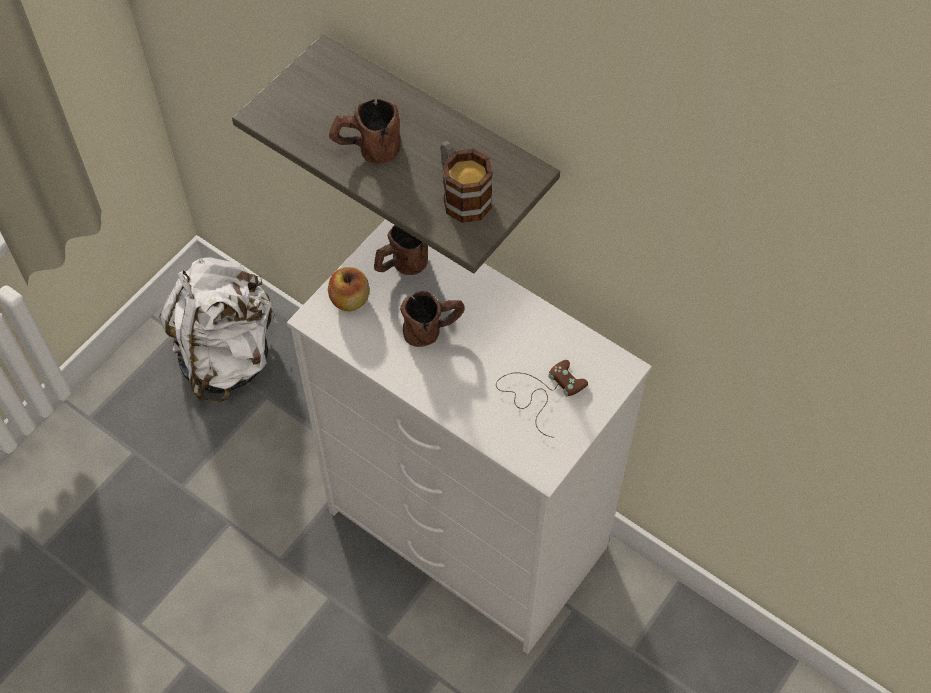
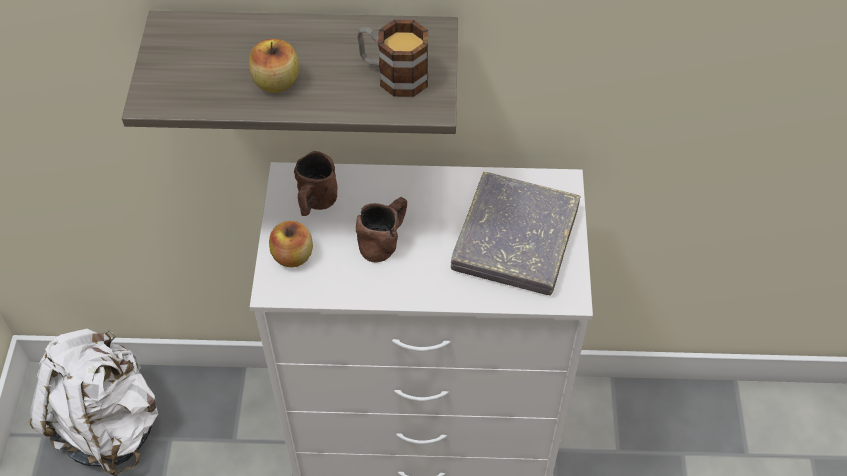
camera: 35 degrees left, 5 degrees down
brown mug [329,99,401,164] -> apple [249,39,299,93]
brown game controller [496,360,588,438] -> grey book [451,172,580,296]

